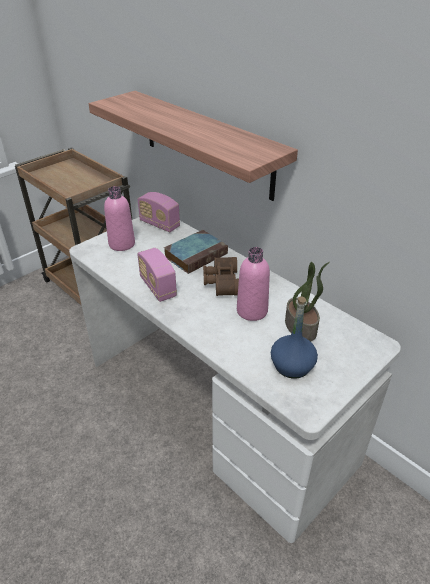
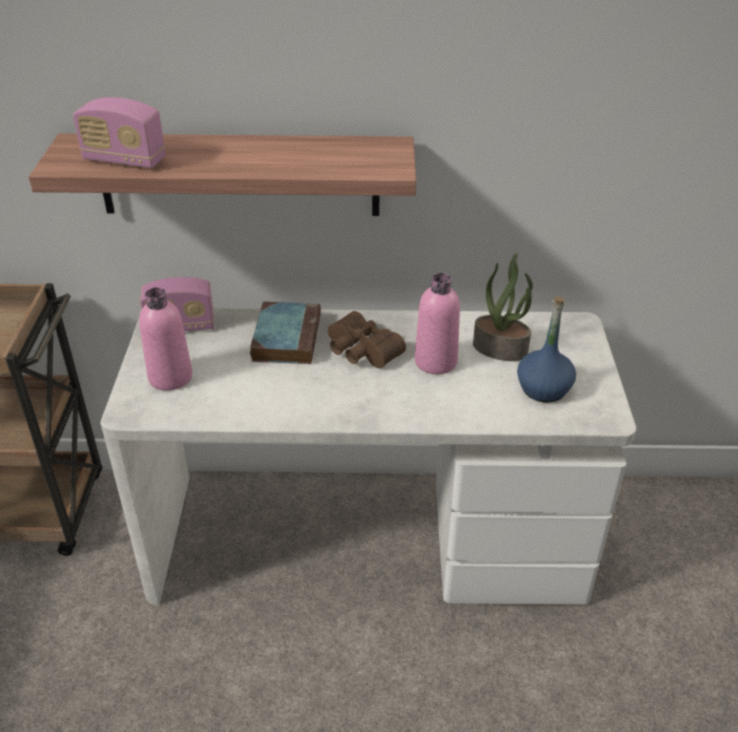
camera: 45 degrees left, 0 degrees up
radio [137,248,177,302] -> radio moved to [73,97,166,168]

